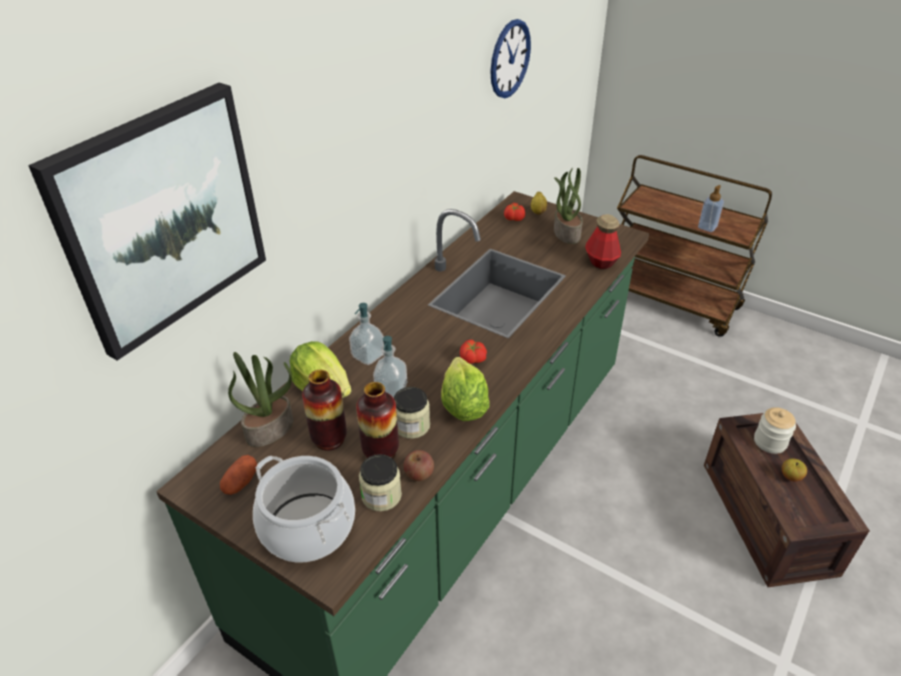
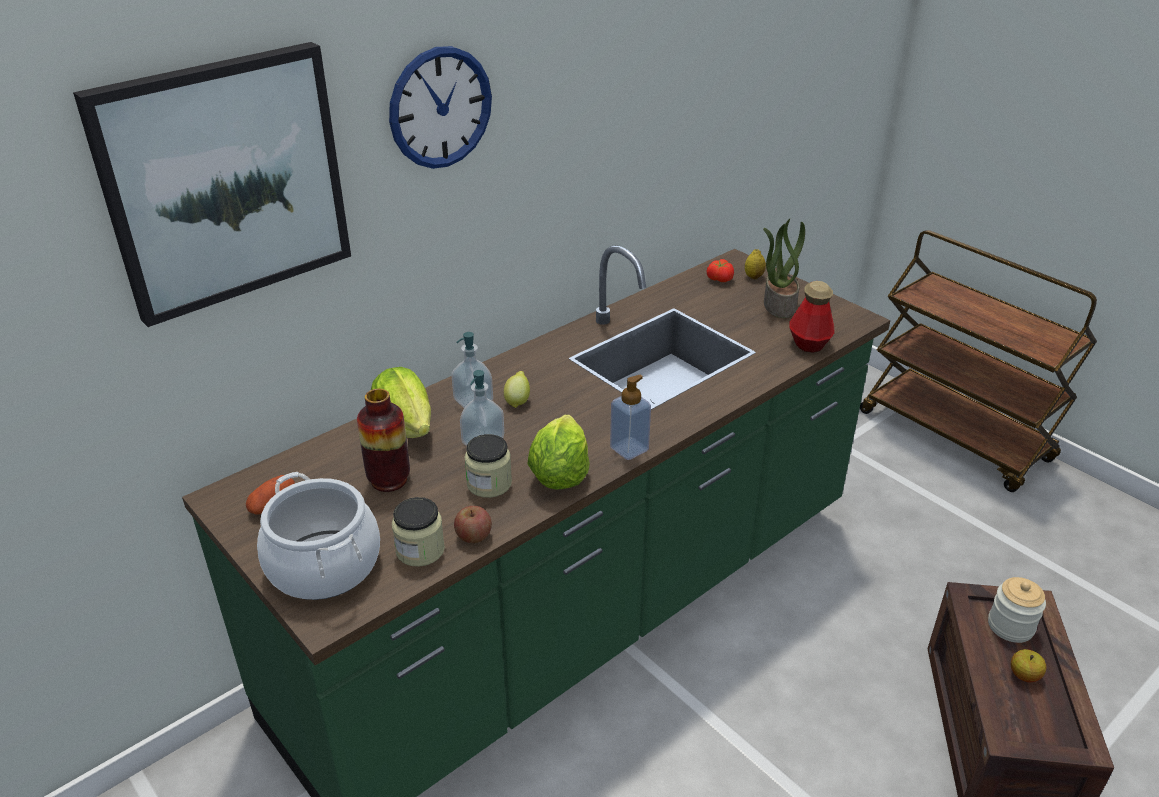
camera: 15 degrees right, 5 degrees down
potted plant [228,352,293,447] -> none
vase [356,382,399,459] -> none
tomato [460,340,487,364] -> none
wall clock [490,19,531,98] -> wall clock moved to [389,46,492,169]
soap dispenser [698,185,724,232] -> soap dispenser moved to [610,375,651,460]
none -> lemon [504,371,530,408]

